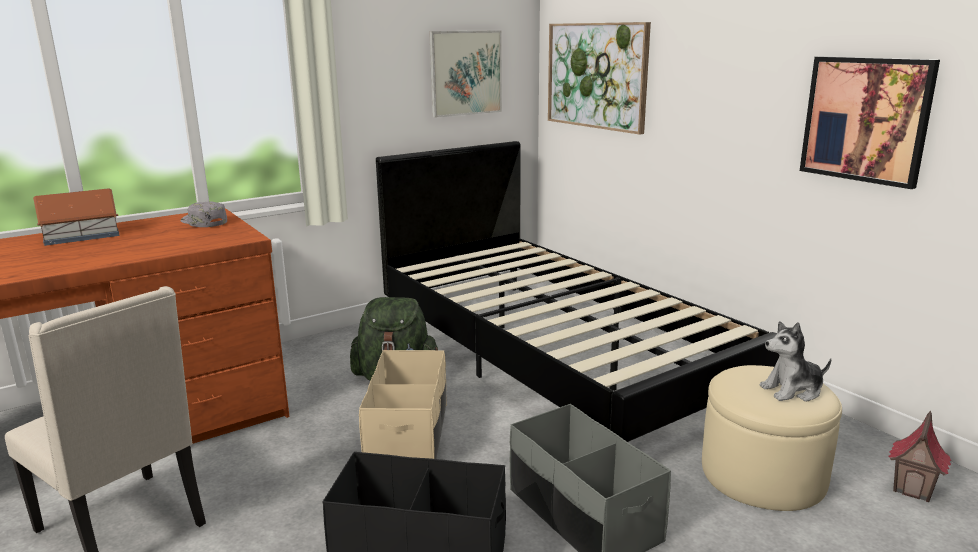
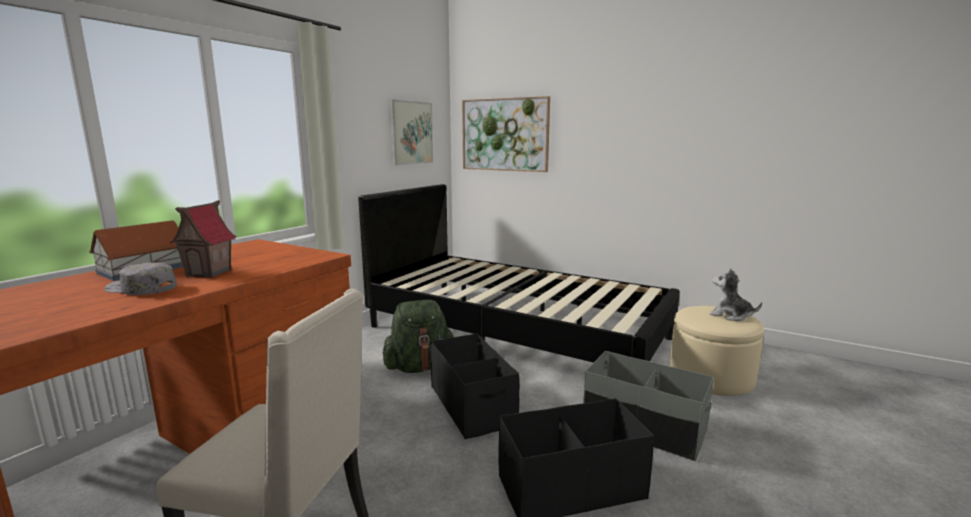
camera: 25 degrees left, 5 degrees down
grey cap [181,201,227,227] -> grey cap moved to [104,262,177,295]
beige storage box [359,350,447,459] -> black storage box [430,333,520,439]
plush toy [760,321,831,402] -> plush toy turned 75 degrees clockwise [710,269,762,321]
picture [800,57,940,189] -> none
toy house [888,411,951,502] -> toy house moved to [170,200,237,278]

